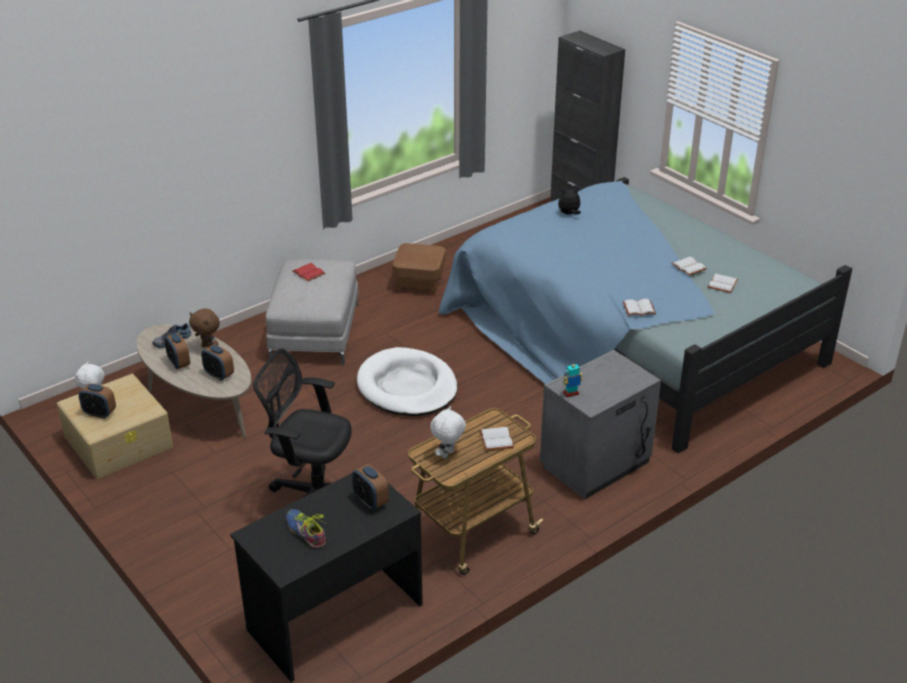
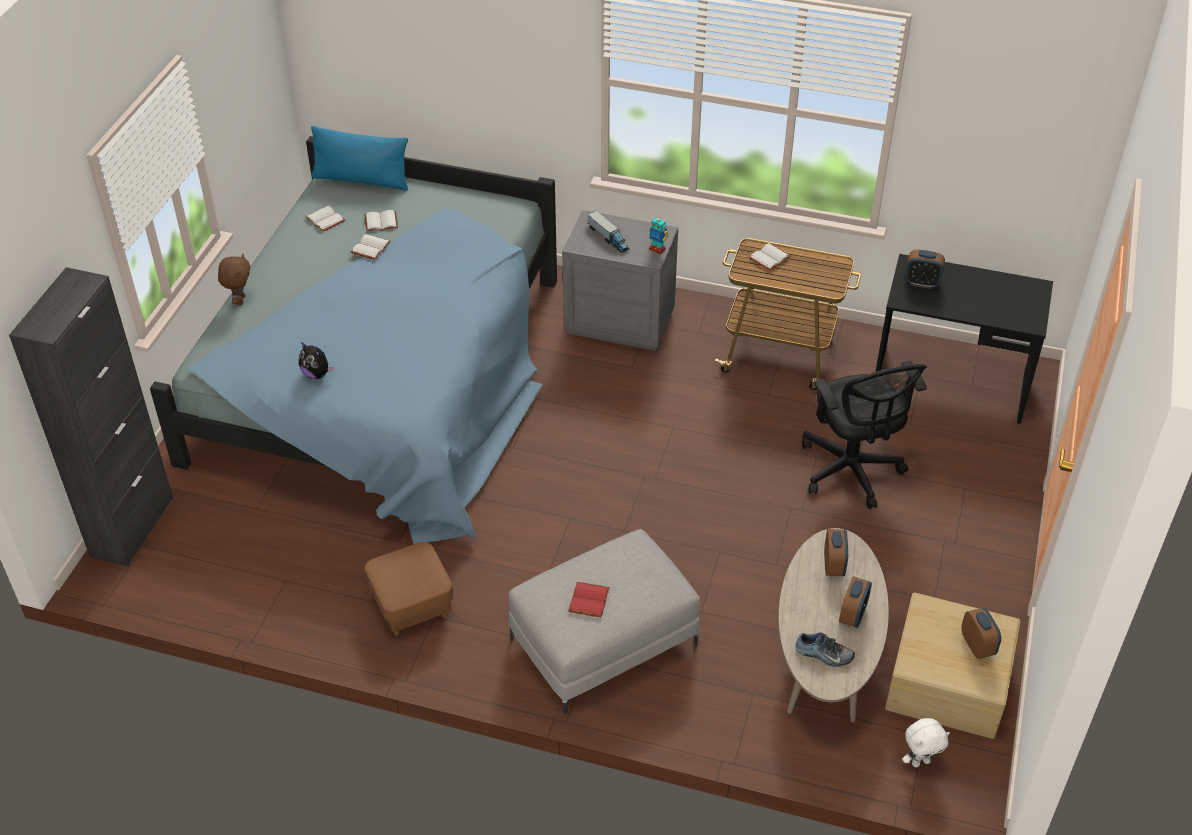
camera: 125 degrees left, 10 degrees up
brown plush toy [189,309,220,348] -> brown plush toy moved to [218,254,250,305]
shoe [286,509,326,548] -> none
alarm clock [352,464,389,510] -> alarm clock turned 90 degrees clockwise [905,250,945,289]
white dog bed [357,347,458,416] -> none
white plush toy [430,406,466,459] -> none
white book [623,299,656,316] -> white book moved to [305,206,345,232]
none -> blue pillow [311,126,408,191]
none -> toy truck [587,210,630,253]

